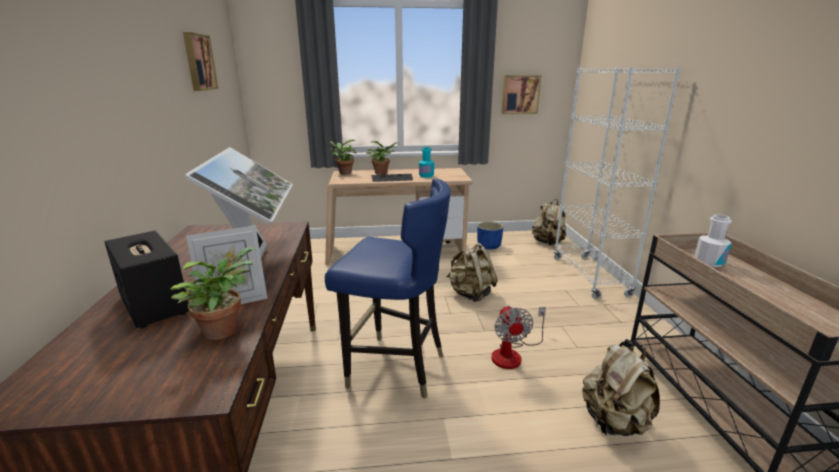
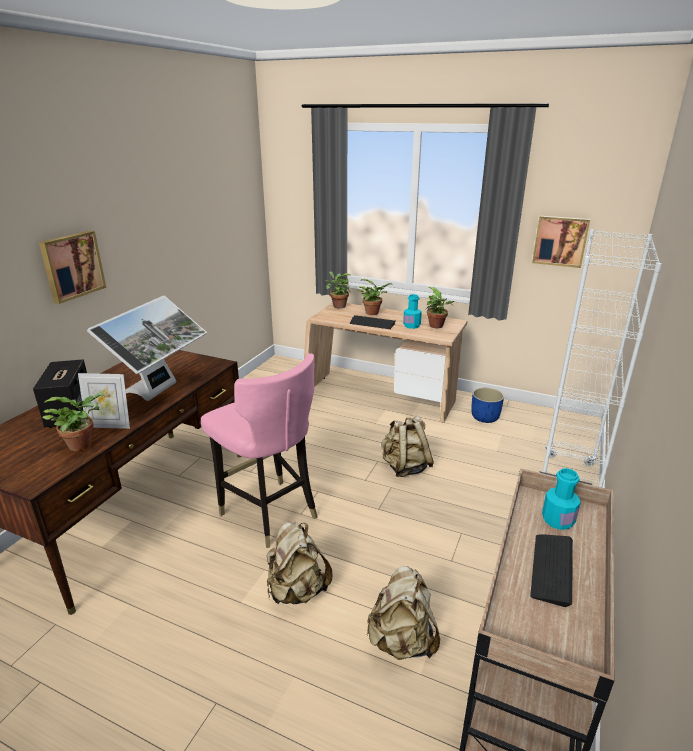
camera: 30 degrees right, 5 degrees up
picture [183,32,218,91] -> picture moved to [39,231,106,304]
blue chair [325,179,451,399] -> pink chair [201,353,317,548]
fan [492,305,546,369] -> none
beige backpack [532,199,566,245] -> beige backpack moved to [267,522,333,604]
white bottle [694,214,732,267] -> turquoise bottle [542,468,581,530]
none -> potted plant [426,287,454,328]
none -> keyboard [530,534,573,607]

